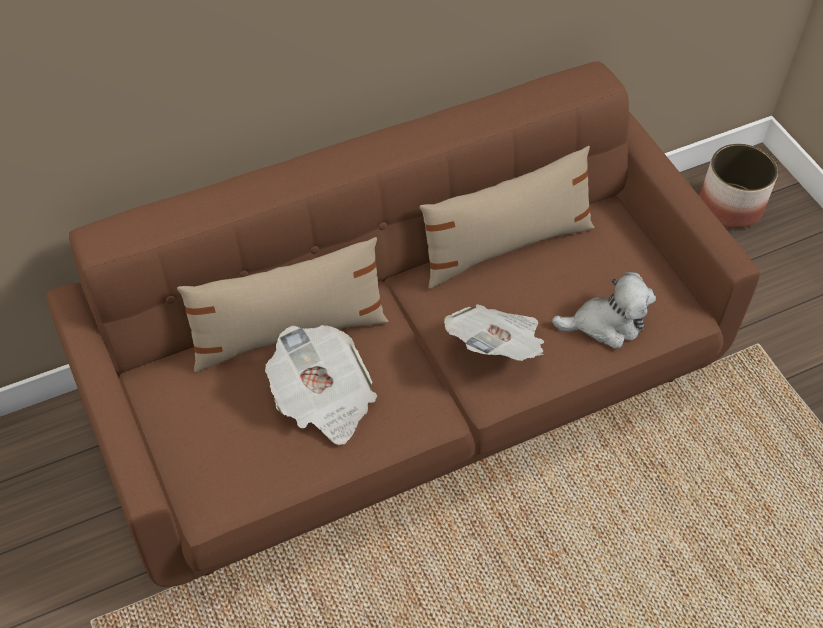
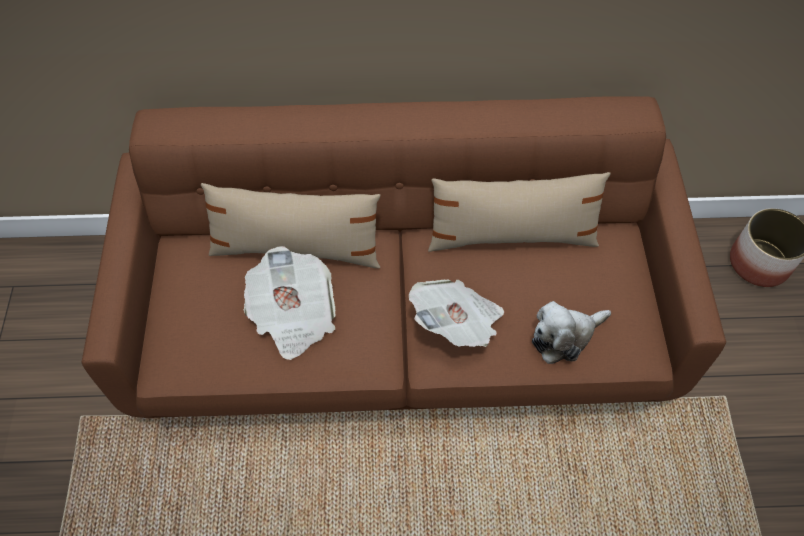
camera: 25 degrees right, 5 degrees up
plush toy [552,272,656,349] -> plush toy turned 135 degrees clockwise [532,301,611,364]

